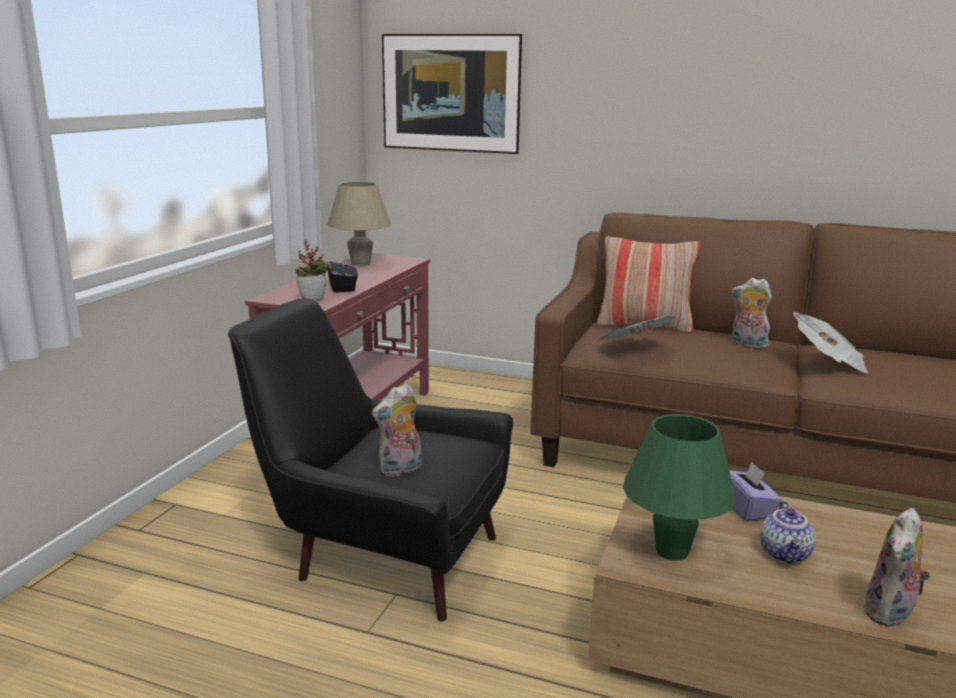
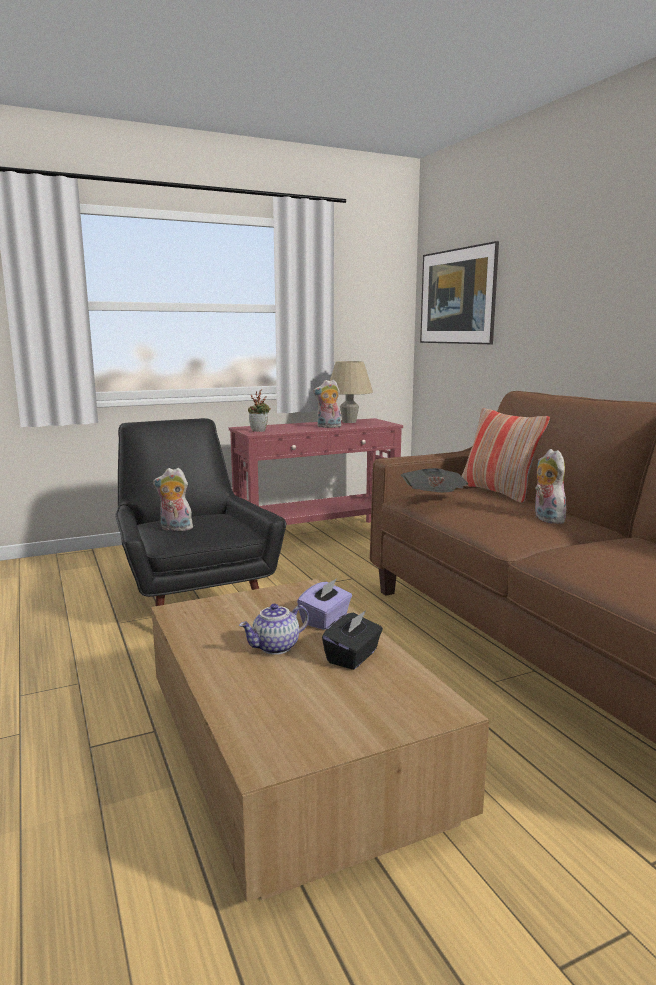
camera: 45 degrees right, 5 degrees down
black tissue box [327,255,358,292] -> black tissue box moved to [322,610,383,670]
green table lamp [623,414,736,561] -> none
newspaper [793,312,868,373] -> none
plush toy [863,508,932,627] -> plush toy moved to [313,380,341,428]

